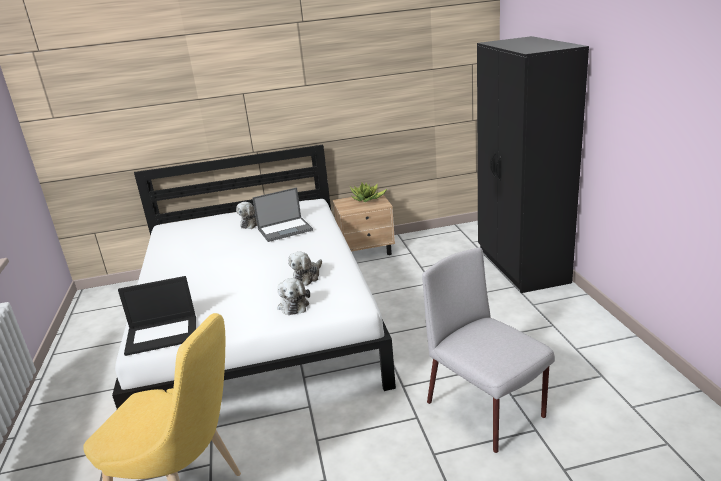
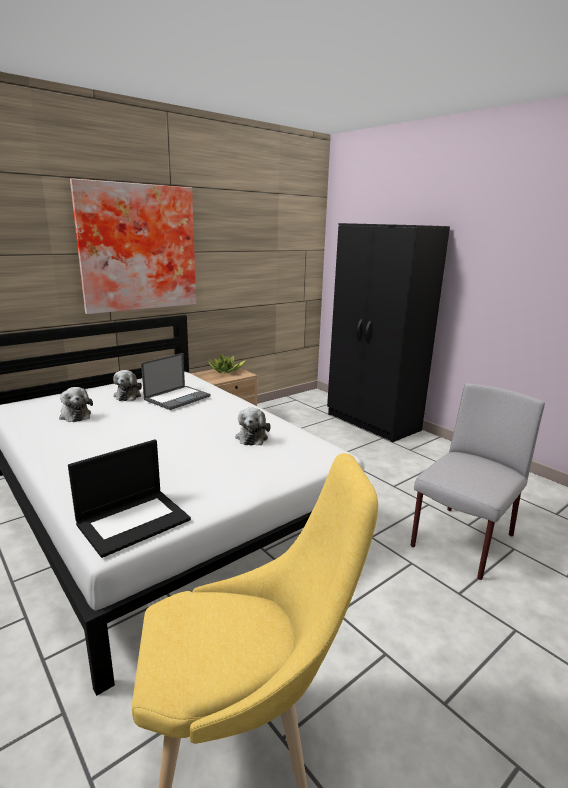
camera: 30 degrees left, 5 degrees down
plush toy [277,278,310,315] -> plush toy moved to [59,387,93,422]
grey chair [422,247,555,453] -> grey chair turned 105 degrees clockwise [411,383,545,580]
none -> picture [70,179,196,314]

